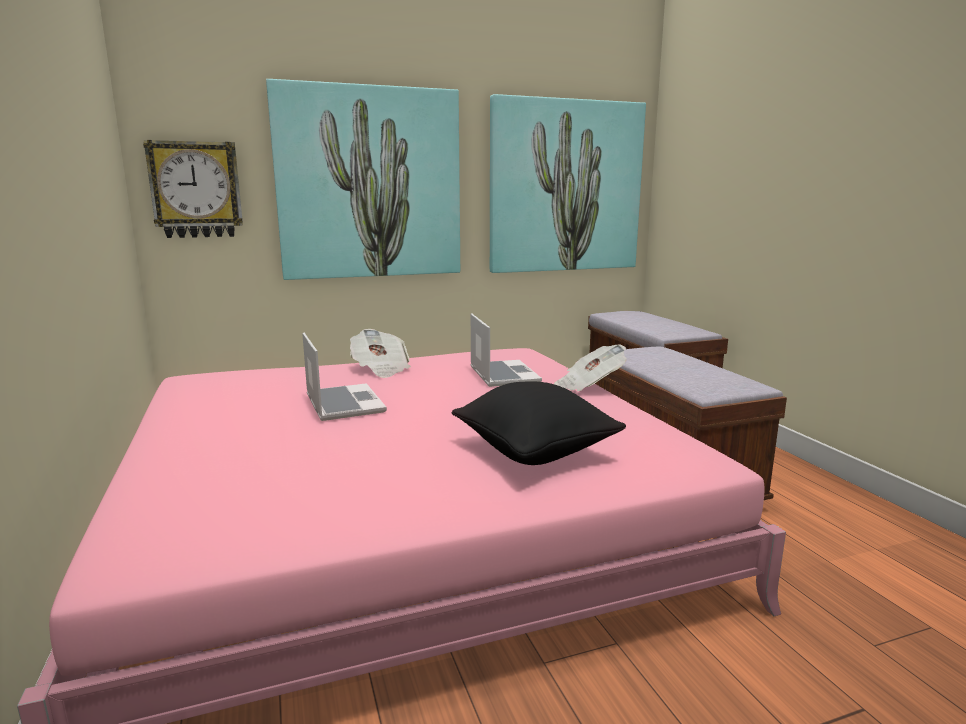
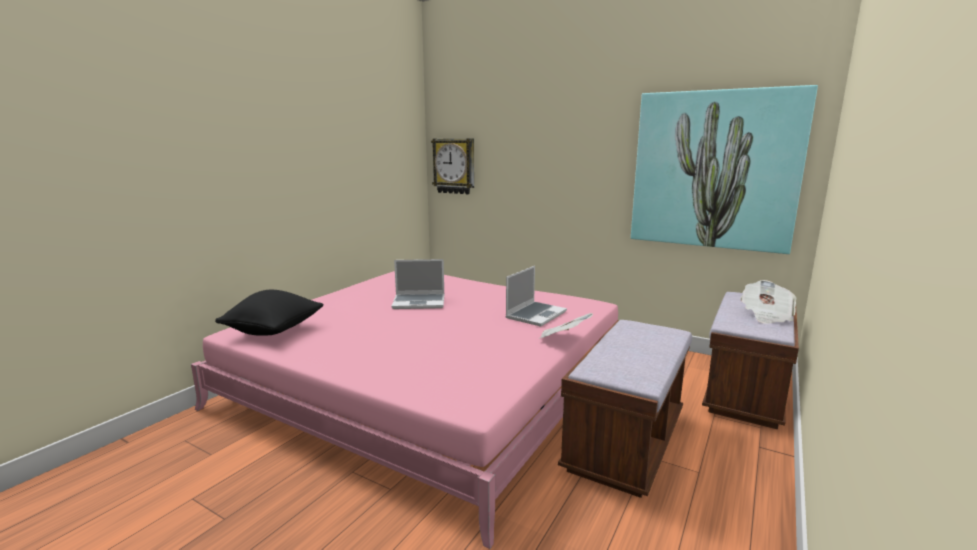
camera: 50 degrees right, 0 degrees up
picture [266,79,460,280] -> none
laptop [302,333,387,421] -> laptop turned 60 degrees clockwise [391,259,444,309]
newspaper [350,329,411,378] -> newspaper moved to [740,280,796,324]
black pillow [452,382,626,465] -> black pillow moved to [215,290,324,336]

